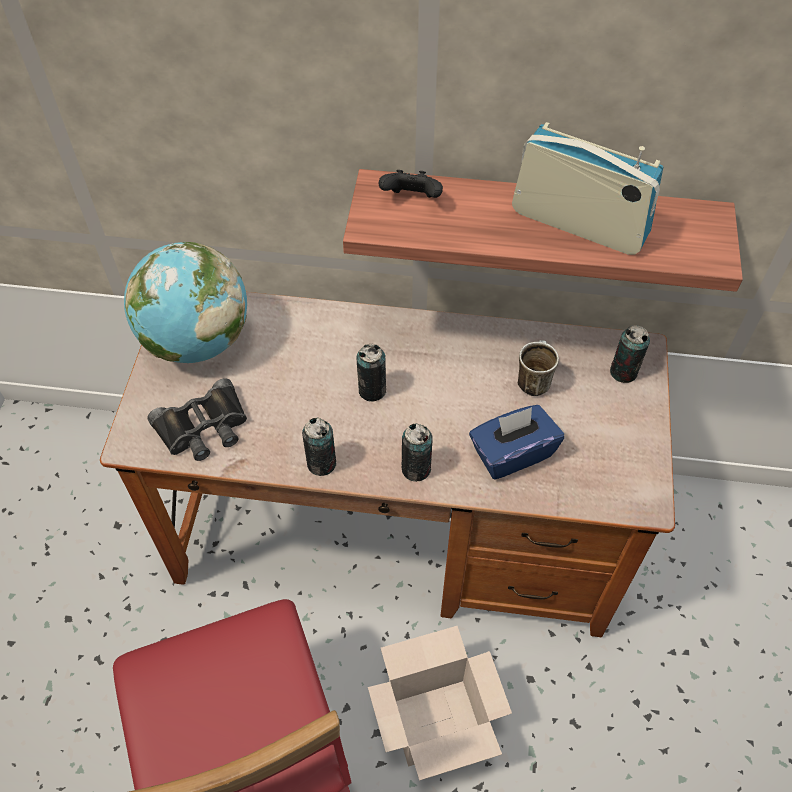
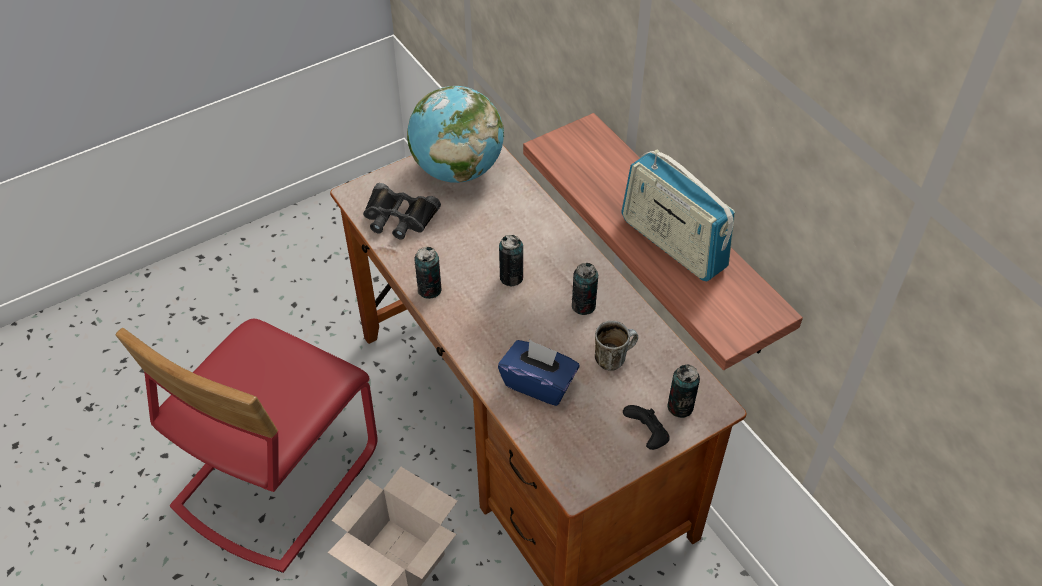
camera: 50 degrees right, 5 degrees down
black game controller [379,170,443,198] -> black game controller moved to [623,405,670,450]
can [402,423,433,482] -> can moved to [572,263,598,315]
radio [512,122,663,255] -> radio turned 150 degrees clockwise [622,150,735,281]

